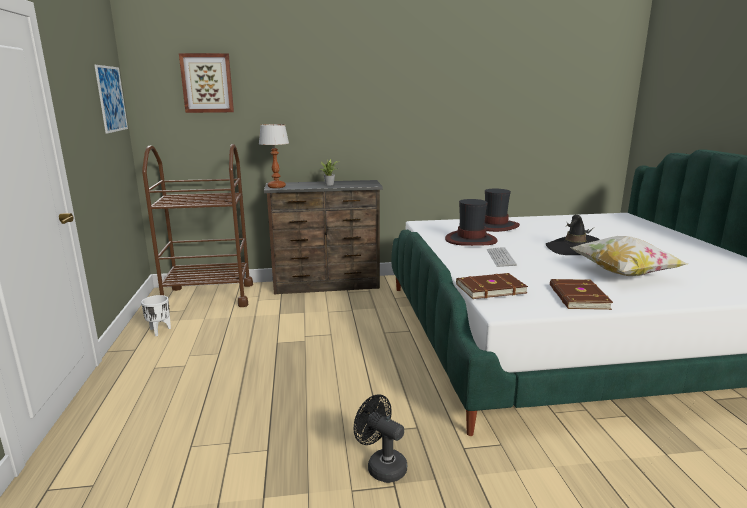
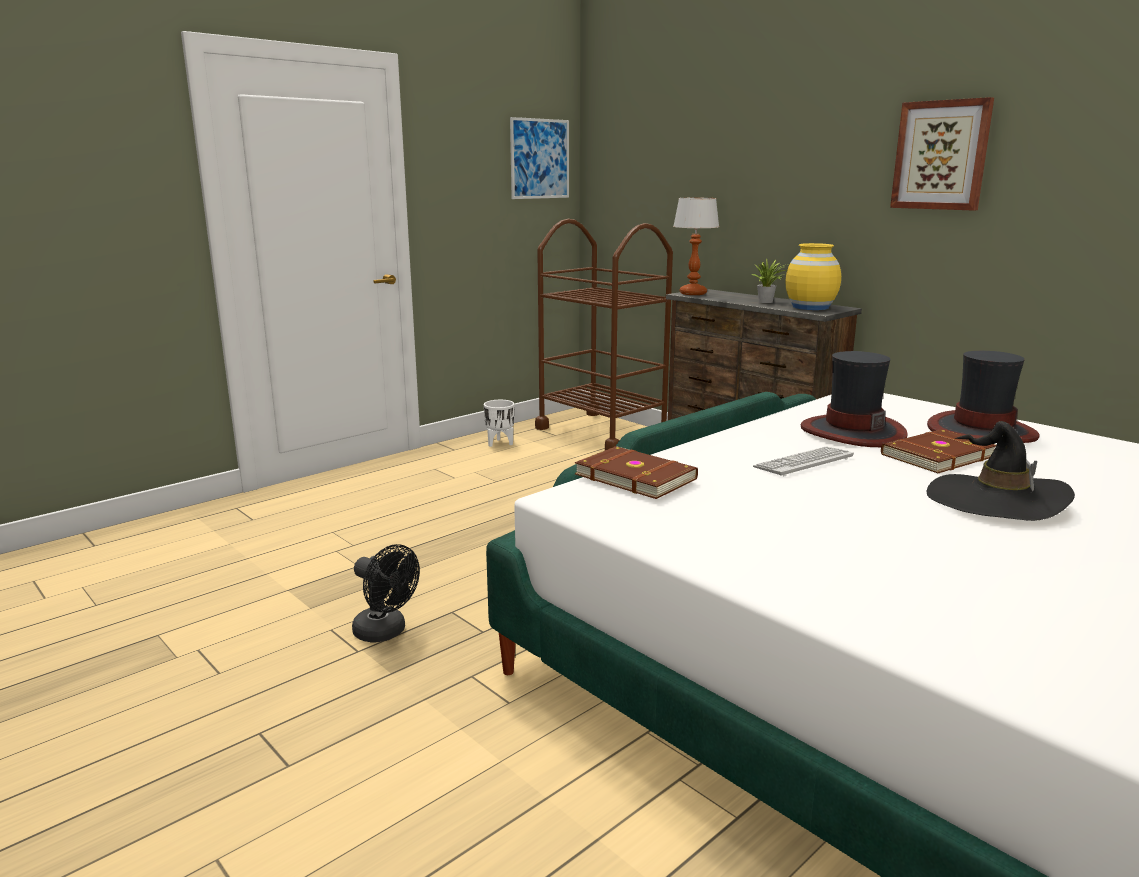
camera: 55 degrees right, 0 degrees up
picture [179,53,234,113] -> picture moved to [890,97,994,211]
black fan [354,394,407,483] -> black fan turned 120 degrees clockwise [352,544,420,643]
brown book [550,279,613,310] -> brown book moved to [881,429,996,473]
pillow [570,236,688,276] -> none
none -> yellow vase [785,243,841,310]

